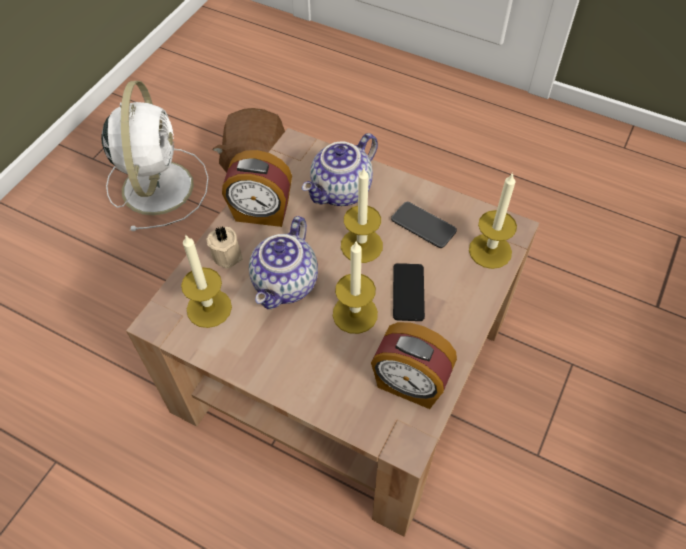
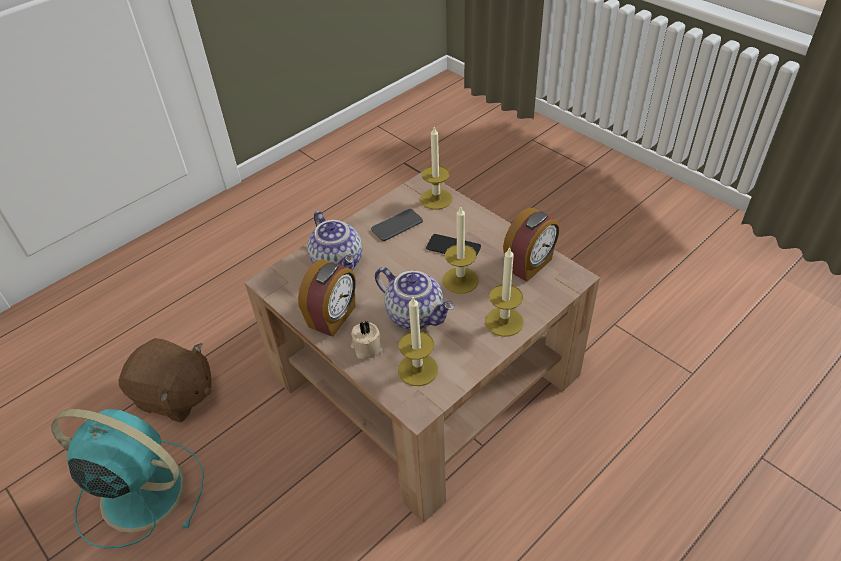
camera: 70 degrees left, 10 degrees down
white fan [101,81,209,231] -> turquoise fan [51,409,204,548]
candle [341,168,383,263] -> candle moved to [485,246,524,337]

